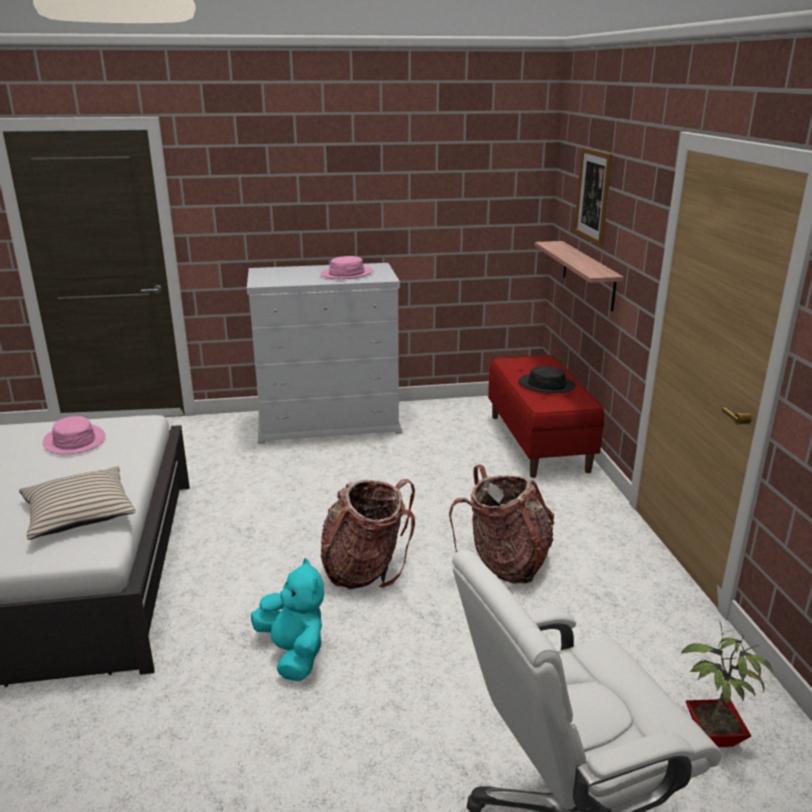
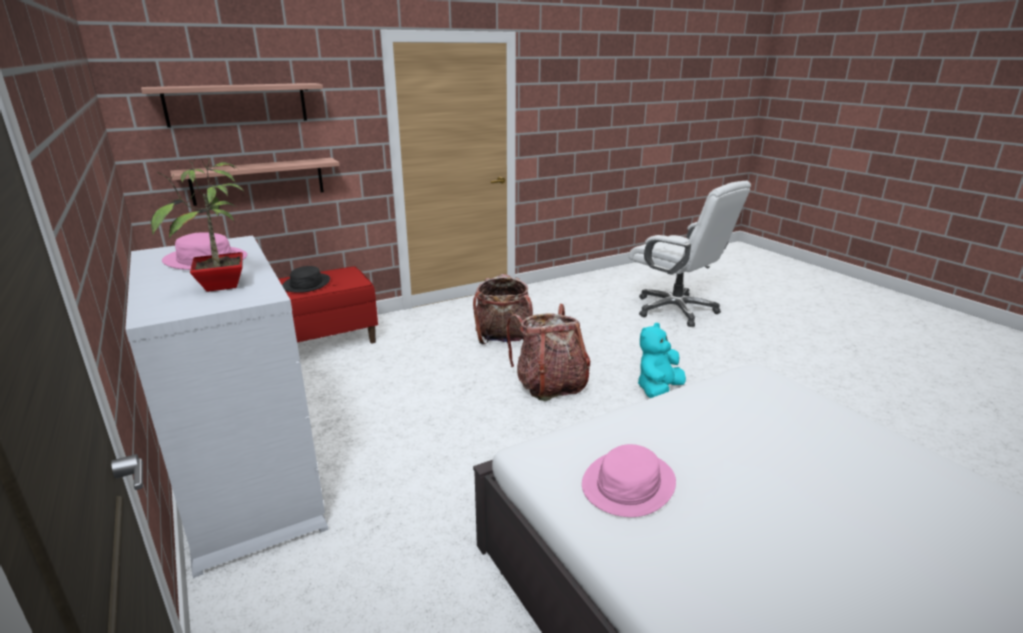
camera: 110 degrees left, 0 degrees up
beige pillow [19,466,136,540] -> none
picture [574,147,613,246] -> shelf [141,83,323,128]
potted plant [681,621,772,747] -> potted plant moved to [151,157,244,292]

